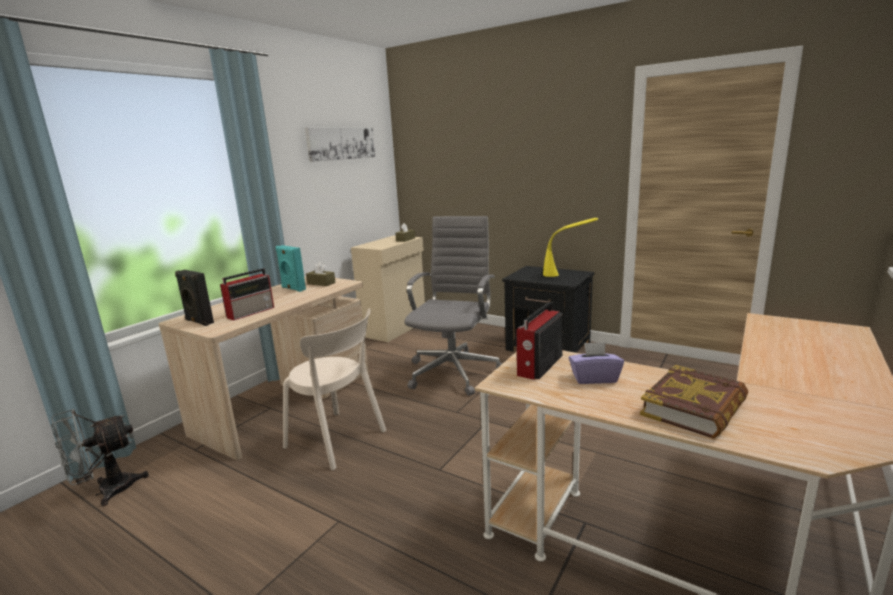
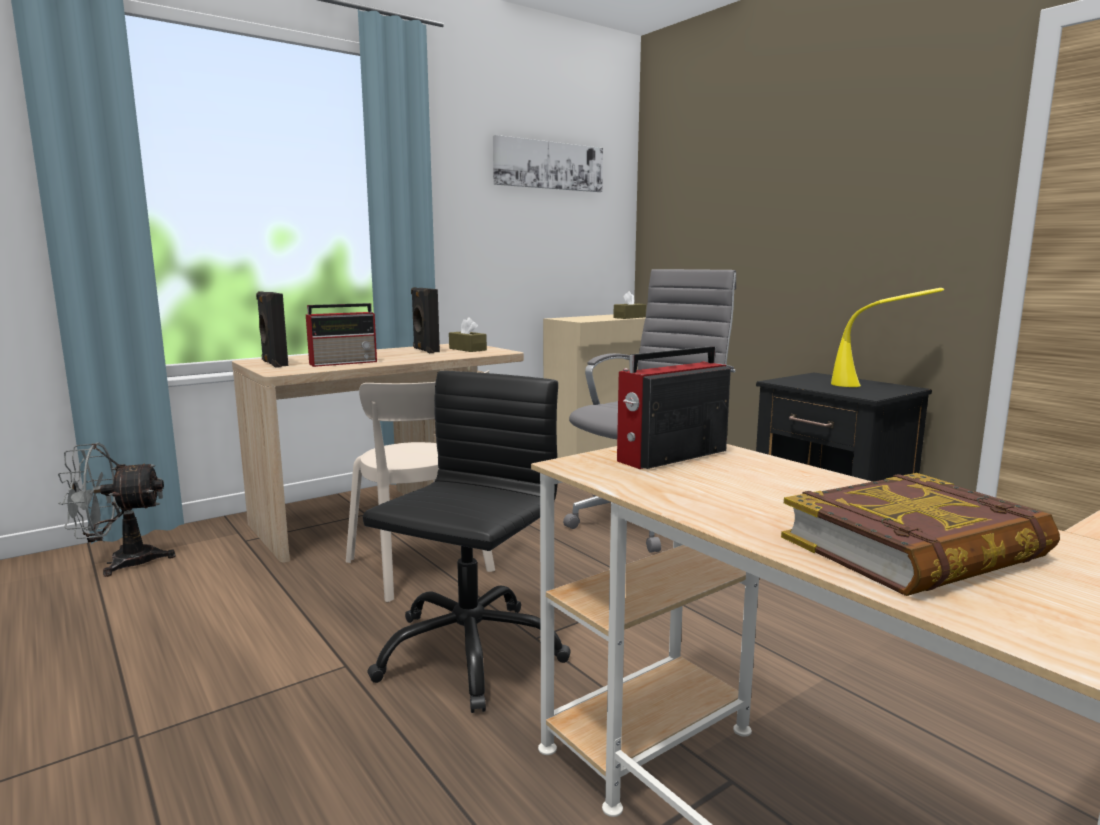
camera: 20 degrees right, 5 degrees down
turquoise speaker [276,245,306,292] -> black speaker [411,287,440,353]
purple tissue box [569,342,624,384] -> none
none -> black office chair [363,371,571,713]

